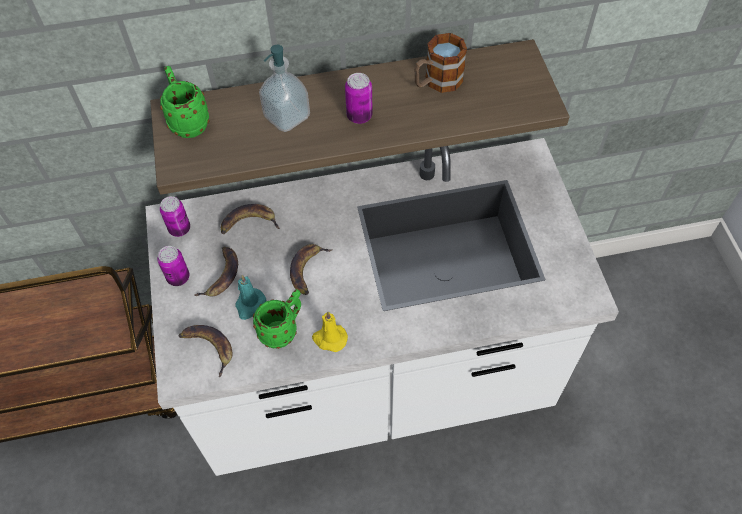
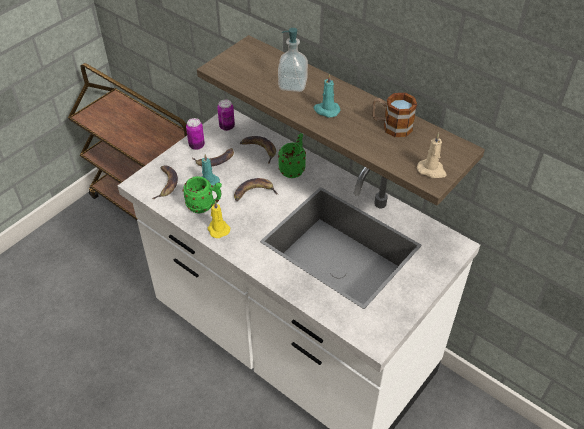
camera: 50 degrees right, 10 degrees down
green mug [160,66,209,138] -> green mug moved to [278,133,306,178]
can [345,73,373,124] -> turquoise candle [314,74,341,118]
none -> beige candle [417,133,446,178]

